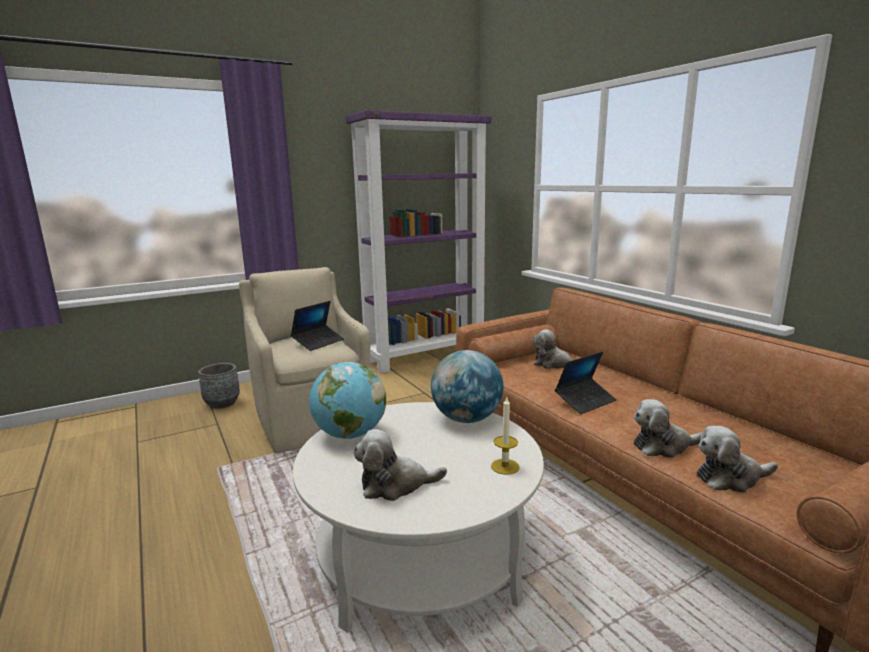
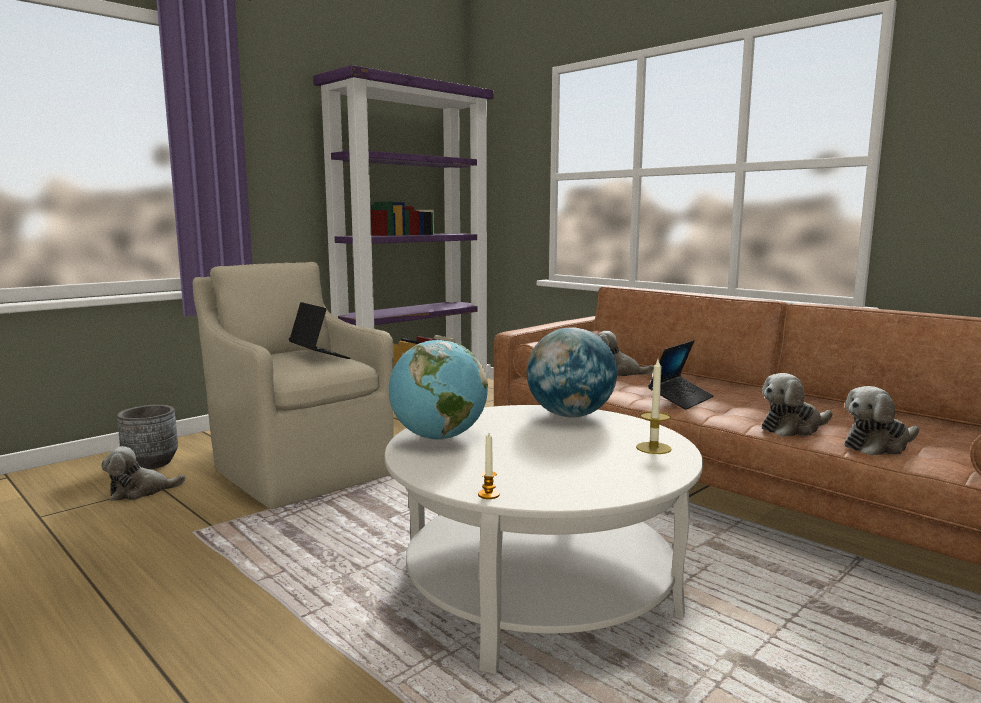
camera: 15 degrees left, 5 degrees down
laptop [291,301,344,351] -> laptop turned 60 degrees counterclockwise [289,302,350,359]
plush toy [354,429,447,501] -> plush toy moved to [101,446,186,501]
none -> candle [478,435,500,499]

